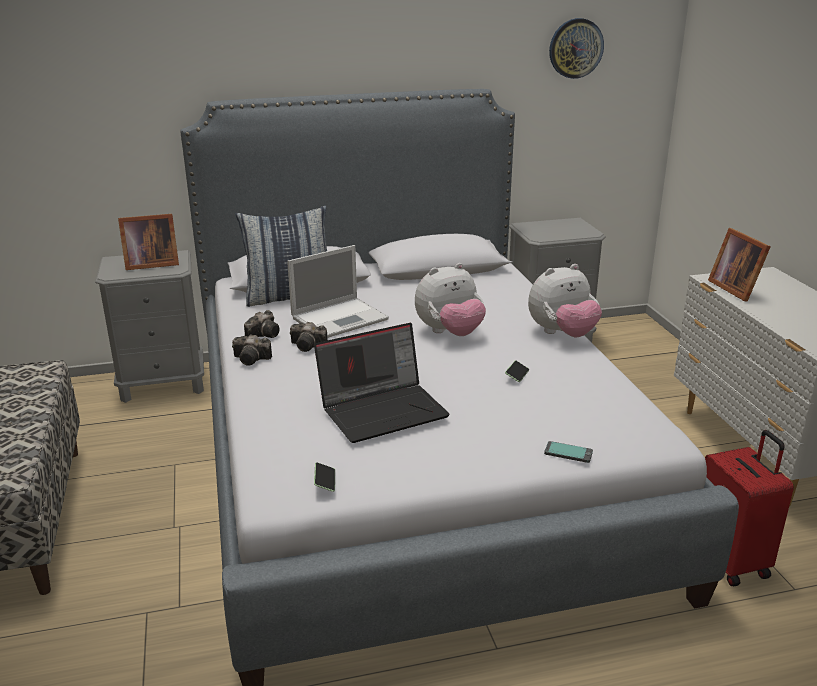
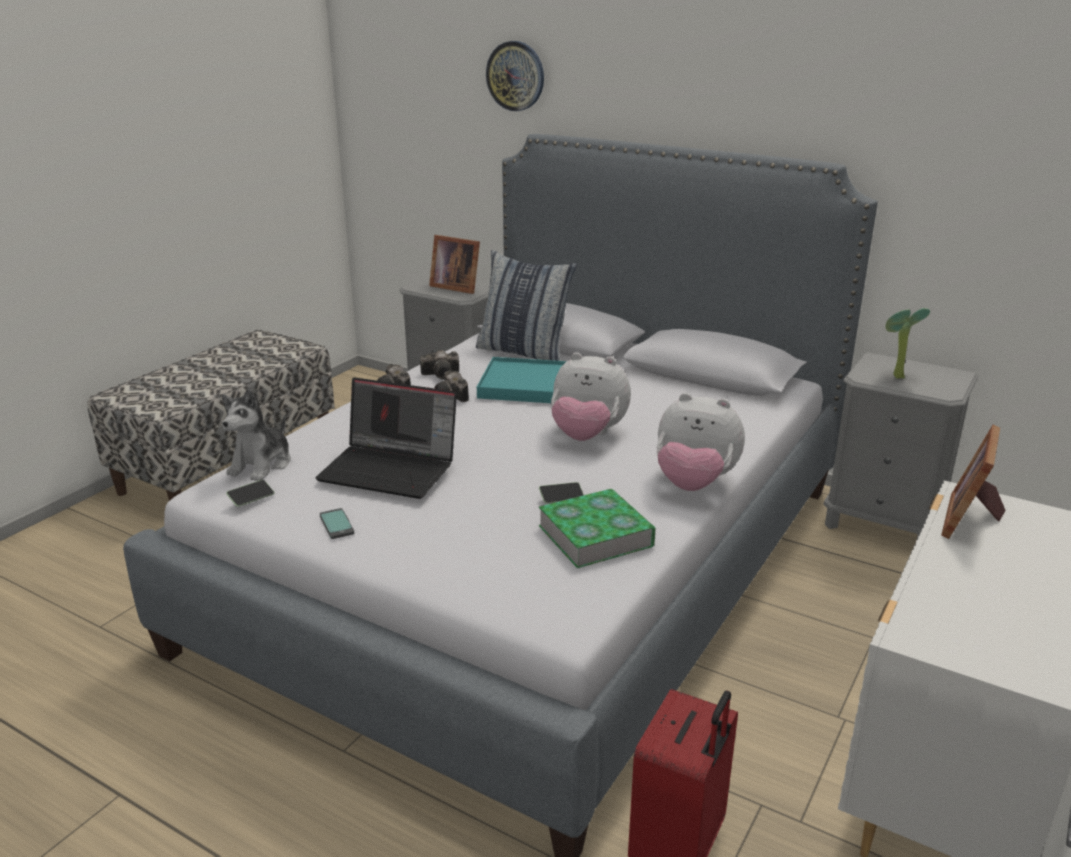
camera: 45 degrees right, 0 degrees up
laptop [287,245,389,338] -> turquoise tray [477,357,567,403]
phone [544,441,593,463] -> phone moved to [320,508,354,539]
wall clock [549,18,604,79] -> wall clock moved to [486,41,544,111]
none -> plush toy [222,389,291,481]
none -> book [539,489,656,568]
none -> potted plant [885,308,930,379]

